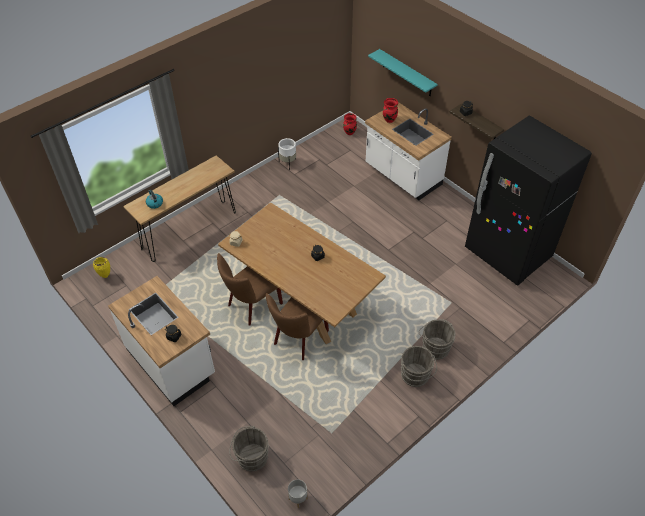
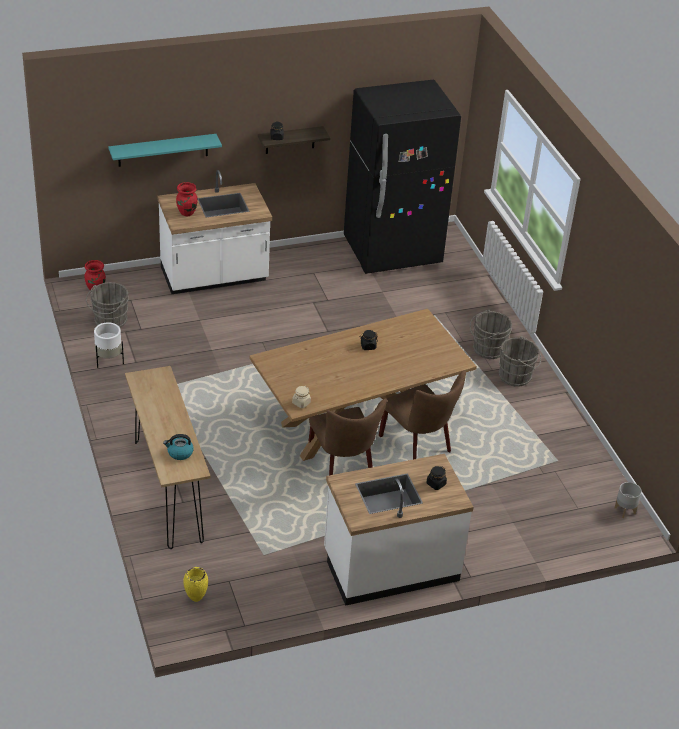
camera: 70 degrees left, 10 degrees down
grey bucket [229,426,269,471] -> grey bucket moved to [86,282,129,328]

